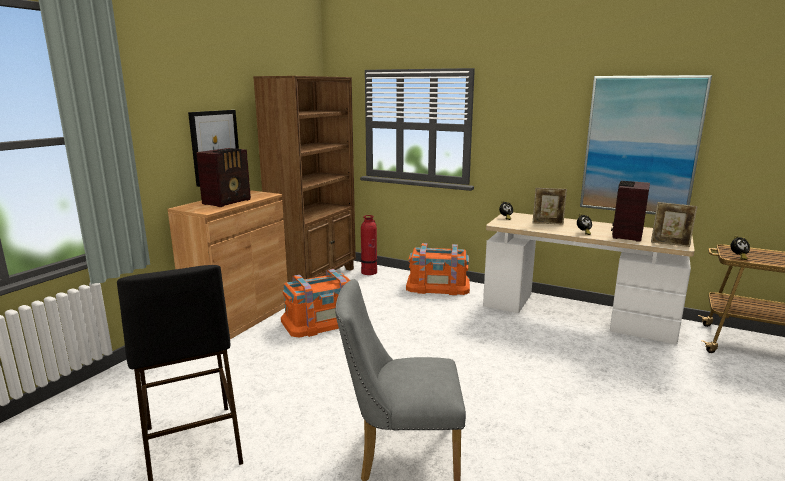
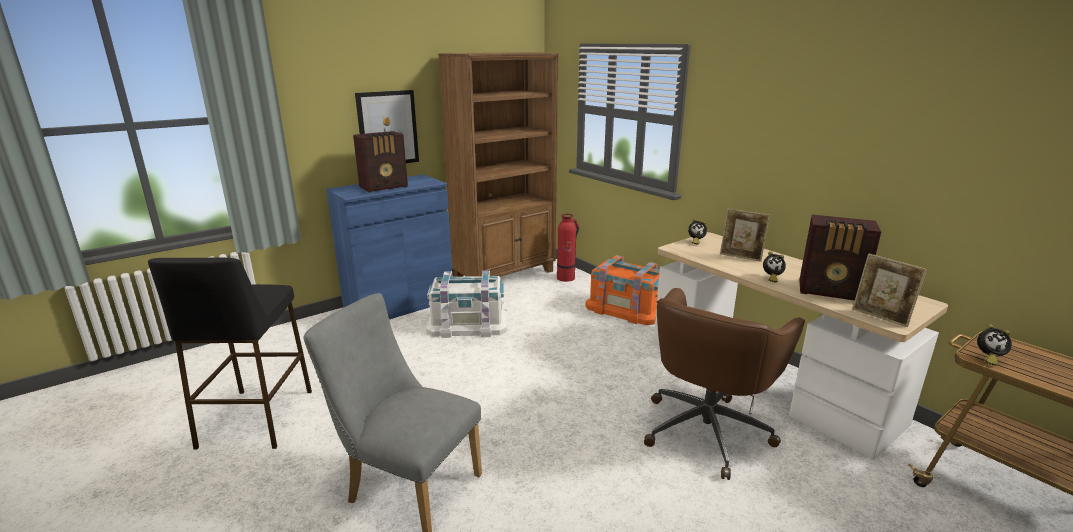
camera: 25 degrees right, 5 degrees up
brown cabinet [168,190,287,339] -> blue cabinet [326,174,453,319]
orange storage box [281,269,350,338] -> white storage box [426,270,507,338]
picture [580,75,712,215] -> none
radio [611,181,650,242] -> radio turned 120 degrees counterclockwise [799,215,881,301]
none -> brown office chair [644,288,805,480]

